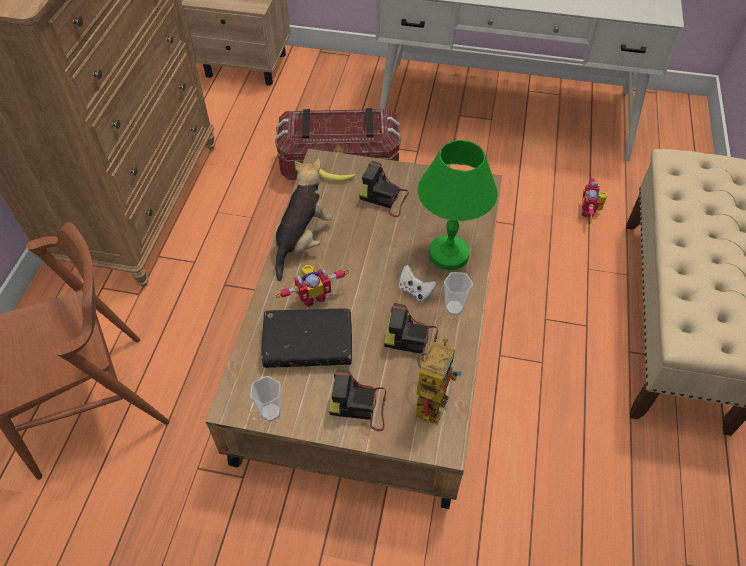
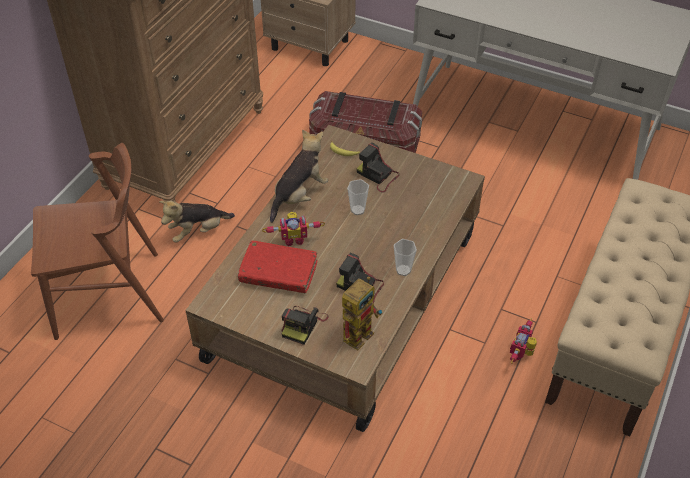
camera: 15 degrees right, 5 degrees down
cup [250,376,281,421] -> cup moved to [347,179,369,215]
black book [261,308,352,368] -> red book [238,241,318,293]
camera [329,369,386,431] -> camera turned 90 degrees counterclockwise [281,306,329,345]
white game controller [398,265,437,302] -> none
green table lamp [417,140,498,270] -> none
toy robot [582,176,608,219] -> toy robot moved to [510,318,537,364]
none -> plush toy [159,201,235,243]

